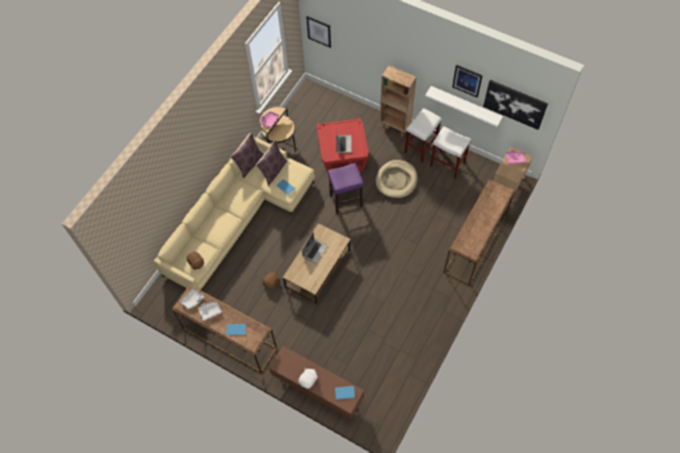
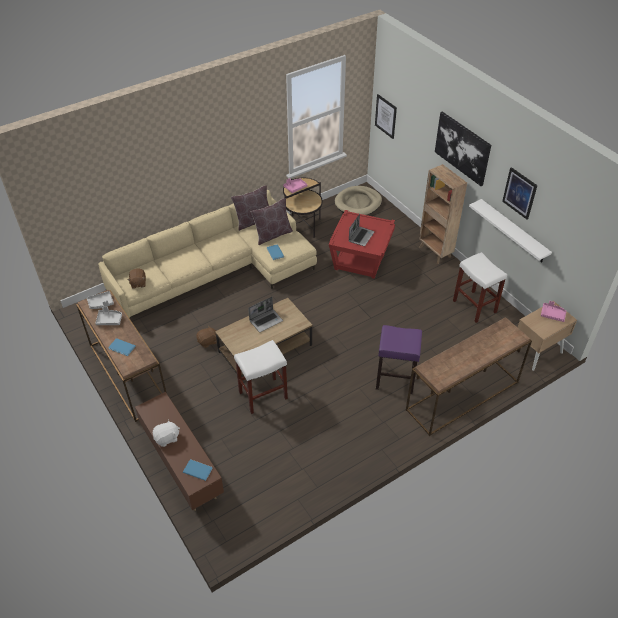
camera: 25 degrees right, 15 degrees down
purple stool [328,163,364,214] -> purple stool moved to [376,325,422,394]
beige dog bed [376,160,417,198] -> beige dog bed moved to [335,186,382,215]
white stool [404,108,442,163] -> white stool moved to [234,340,288,414]
picture [483,80,548,130] -> picture moved to [435,112,491,186]

